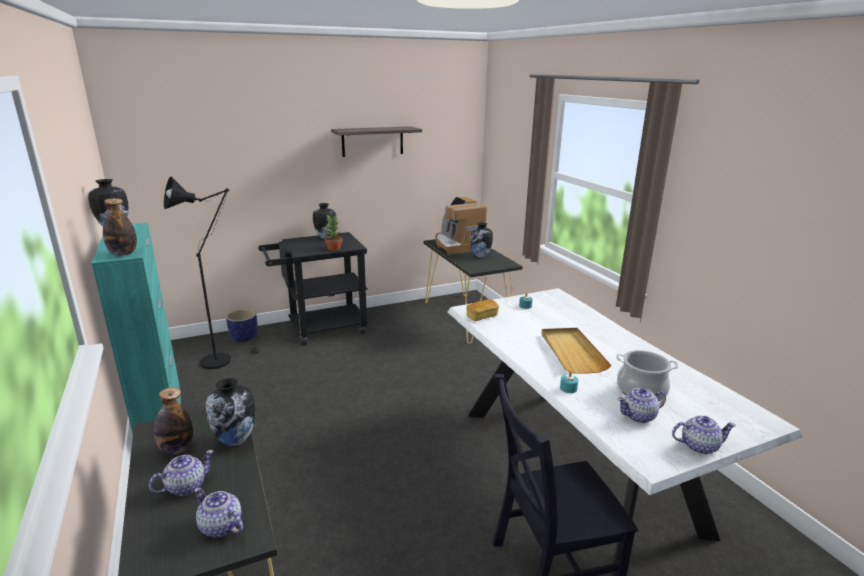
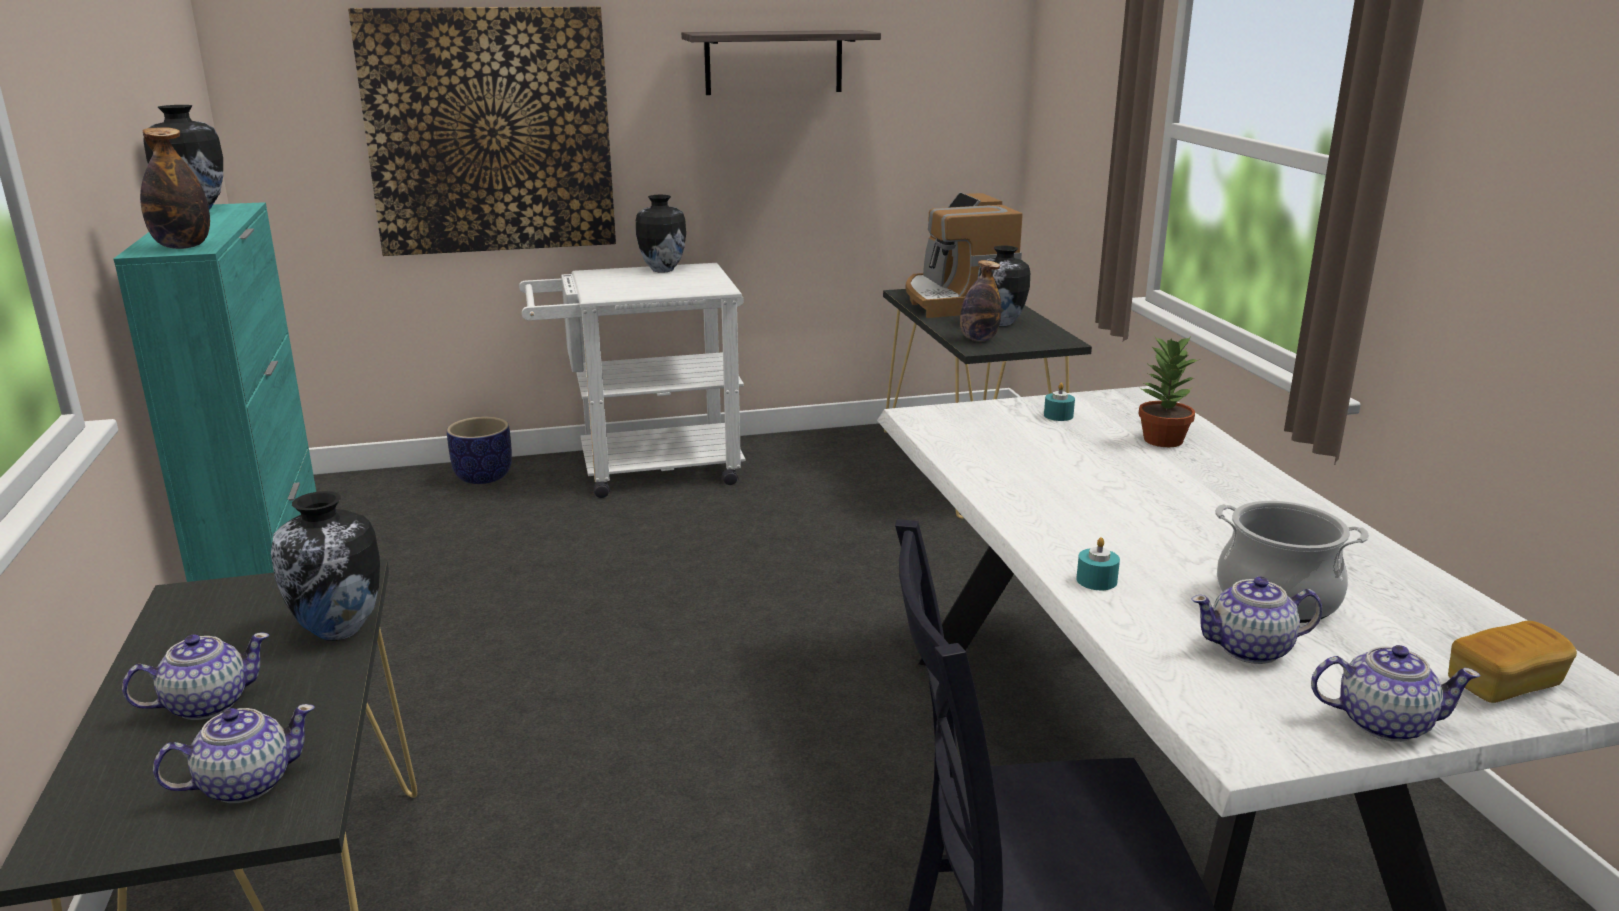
camera: 10 degrees right, 0 degrees up
bottle [154,388,193,454] -> bottle moved to [960,260,1001,341]
black floor lamp [164,177,262,369] -> none
teapot [194,488,243,537] -> teapot turned 105 degrees clockwise [153,704,315,803]
black cart [258,232,369,345] -> white cart [519,263,746,498]
potted plant [325,215,342,251] -> potted plant moved to [1138,336,1200,447]
bread [466,299,499,321] -> bread moved to [1448,621,1577,703]
beige tray [541,328,611,374] -> none
none -> picture [348,6,616,256]

